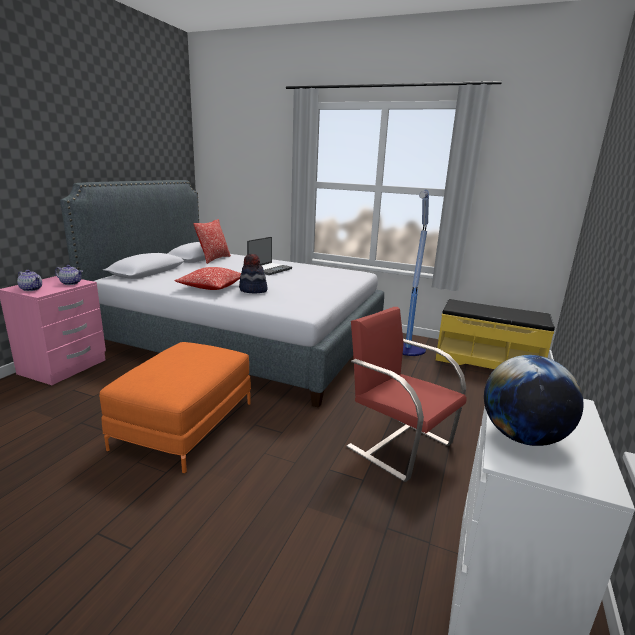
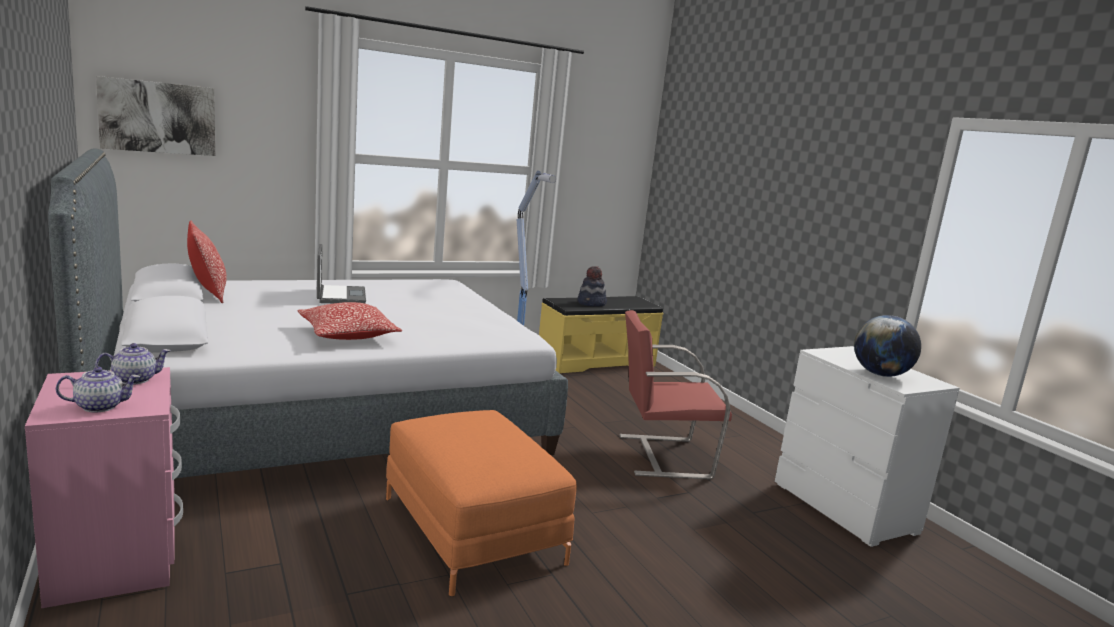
camera: 50 degrees left, 5 degrees down
hat [239,254,268,294] -> hat moved to [577,266,607,307]
none -> picture [96,76,215,156]

